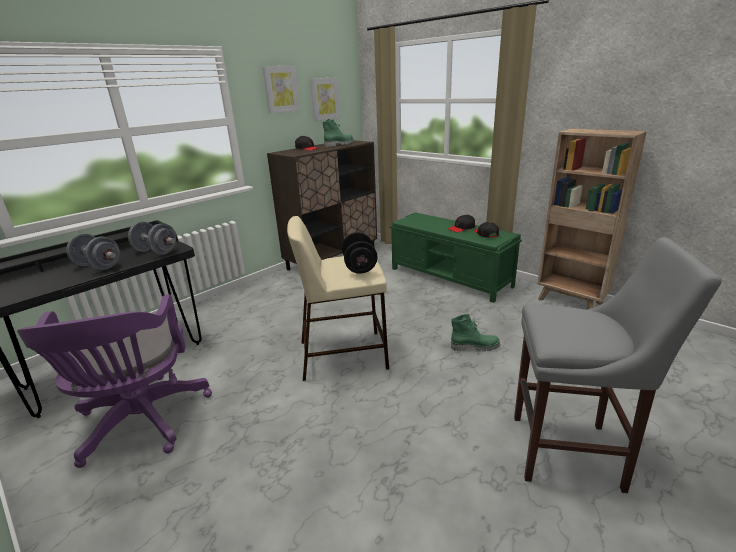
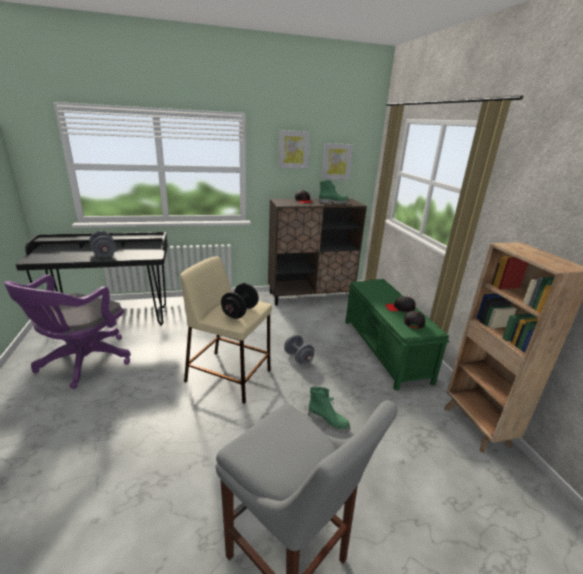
camera: 30 degrees right, 0 degrees up
grey dumbbell [128,221,176,255] -> grey dumbbell moved to [284,334,314,365]

